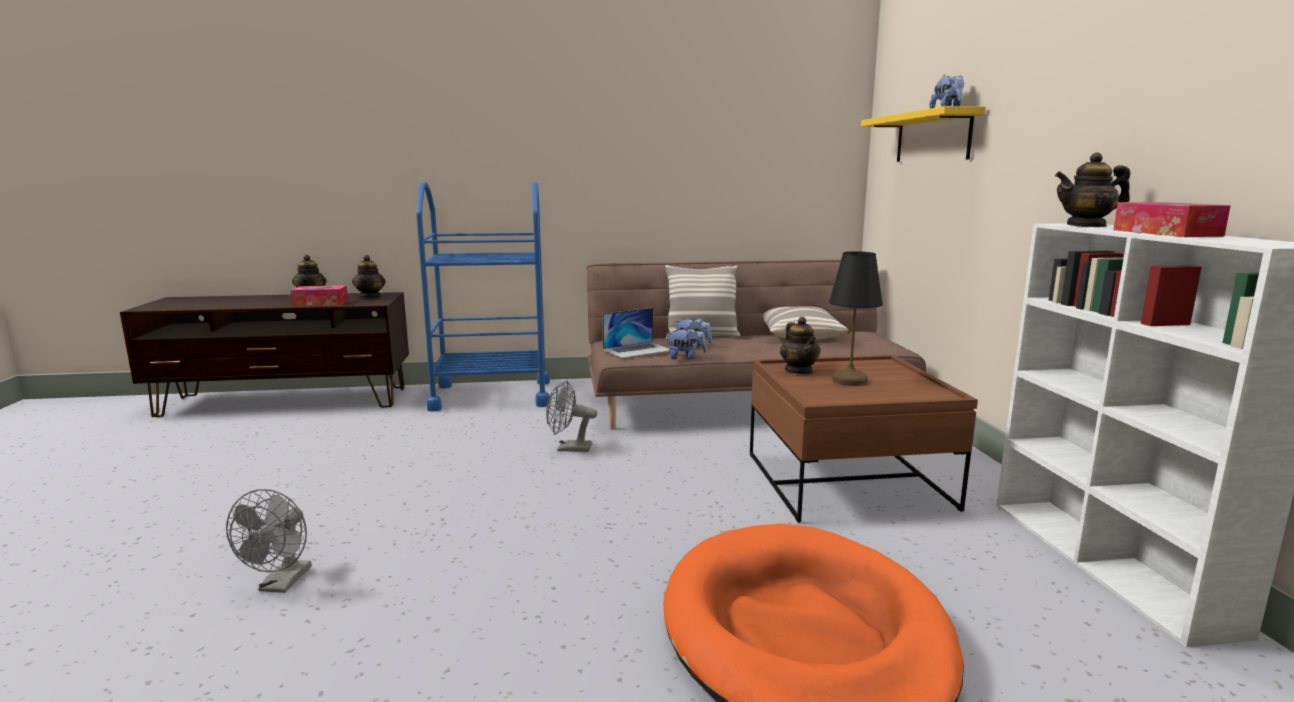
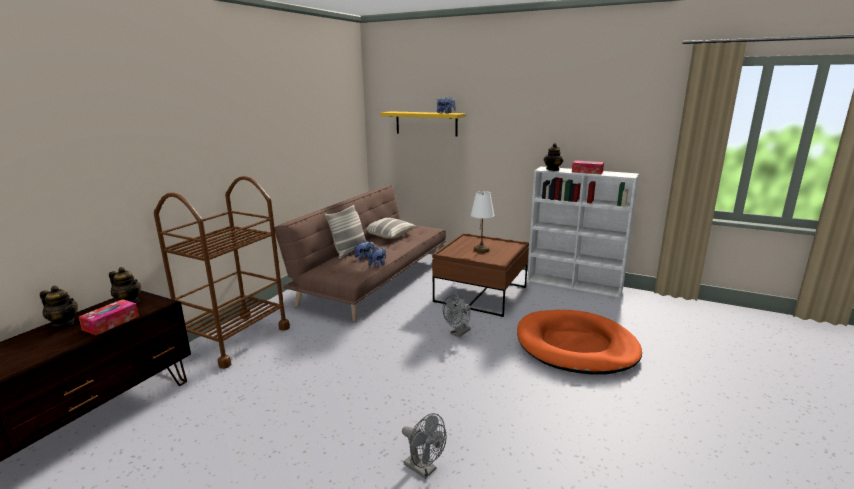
camera: 55 degrees left, 5 degrees up
blue cart [416,181,550,412] -> brown cart [154,176,290,369]
grey fan [546,380,597,452] -> grey fan moved to [443,295,471,337]
laptop [602,308,669,358] -> none
teapot [780,317,821,374] -> none
black table lamp [829,251,883,386] -> white table lamp [471,191,494,253]

